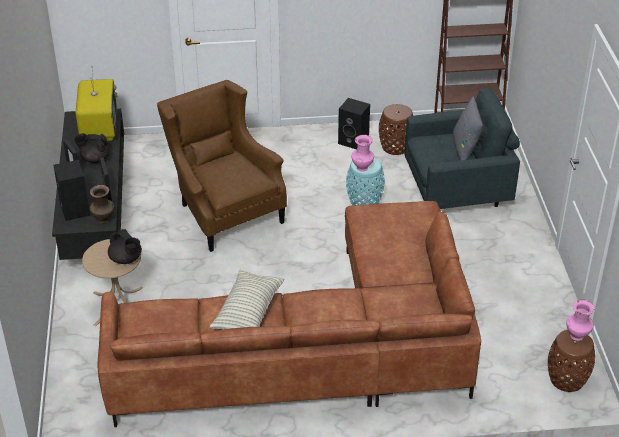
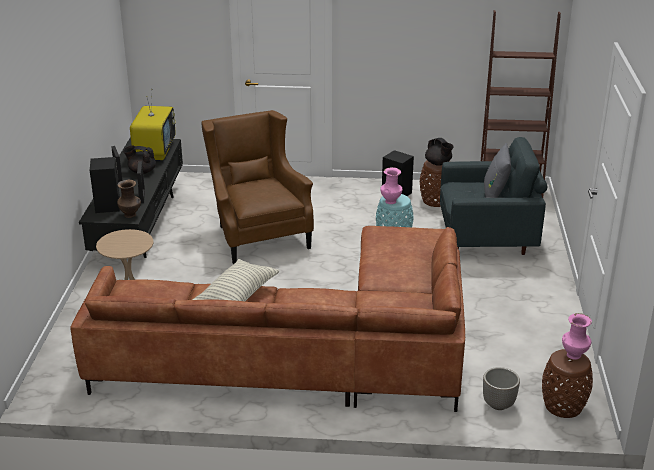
camera: 10 degrees right, 10 degrees down
black teapot [108,229,142,264] -> black teapot moved to [425,138,454,166]
none -> planter [483,367,520,410]

